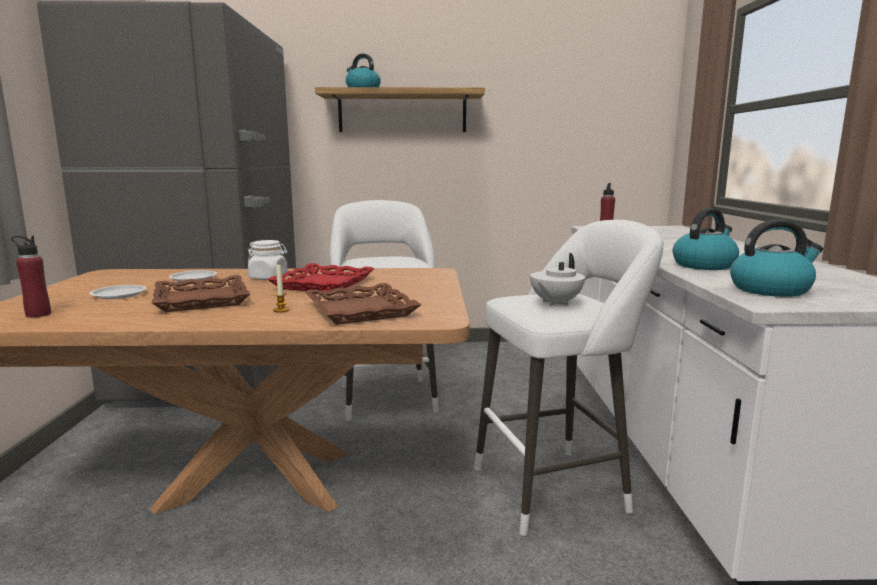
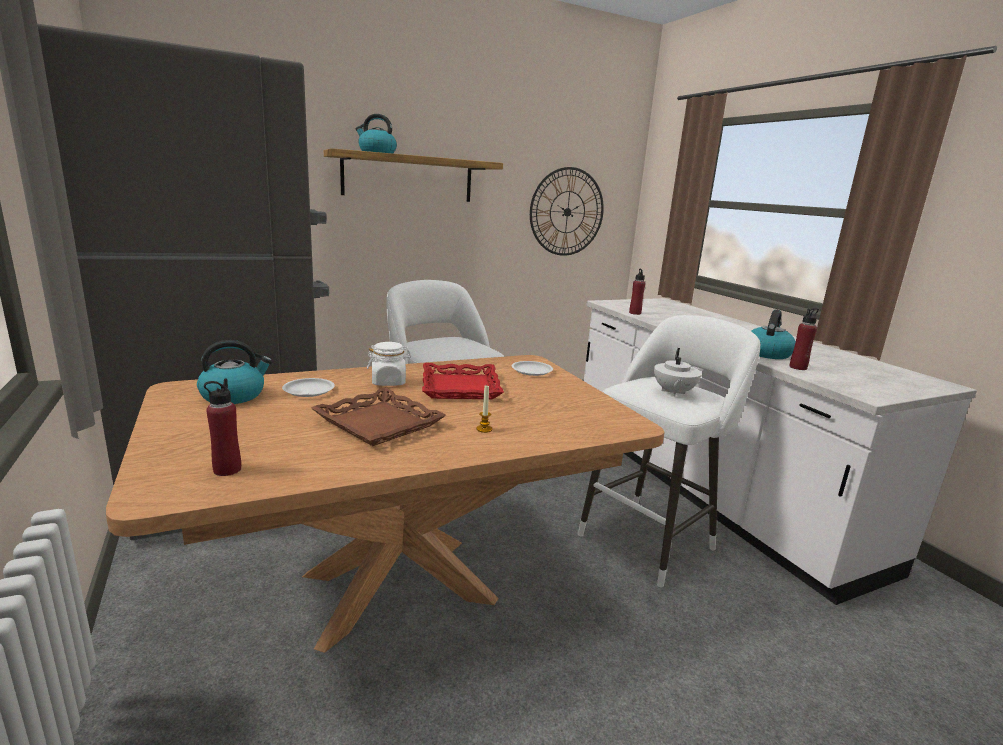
camera: 25 degrees left, 5 degrees up
white plate [89,285,147,299] -> white plate moved to [512,361,553,376]
brown tray [305,283,421,325] -> none
kettle [730,219,823,297] -> kettle moved to [197,340,272,404]
none -> wall clock [530,167,604,256]
none -> red bottle [790,308,819,370]

